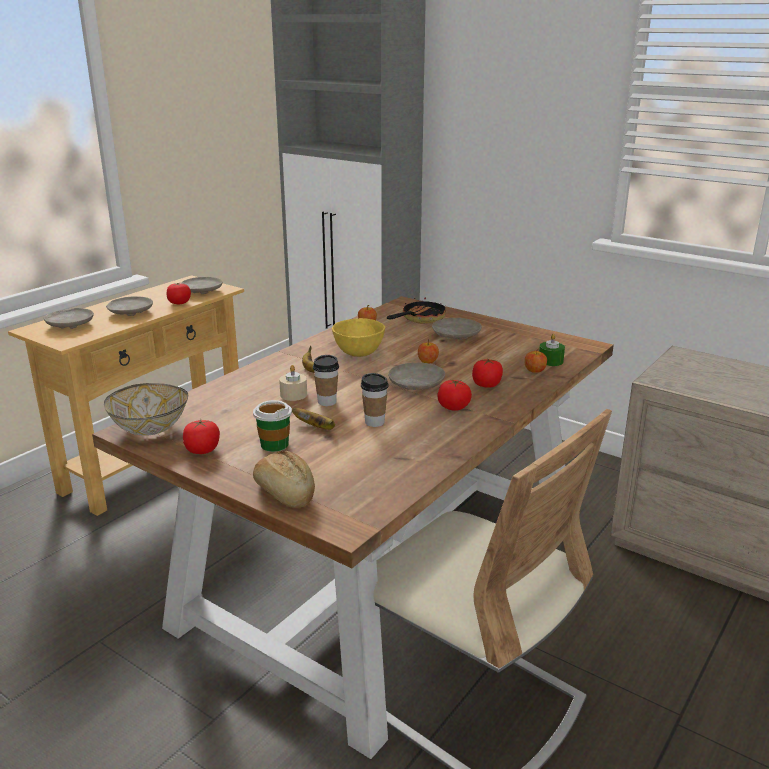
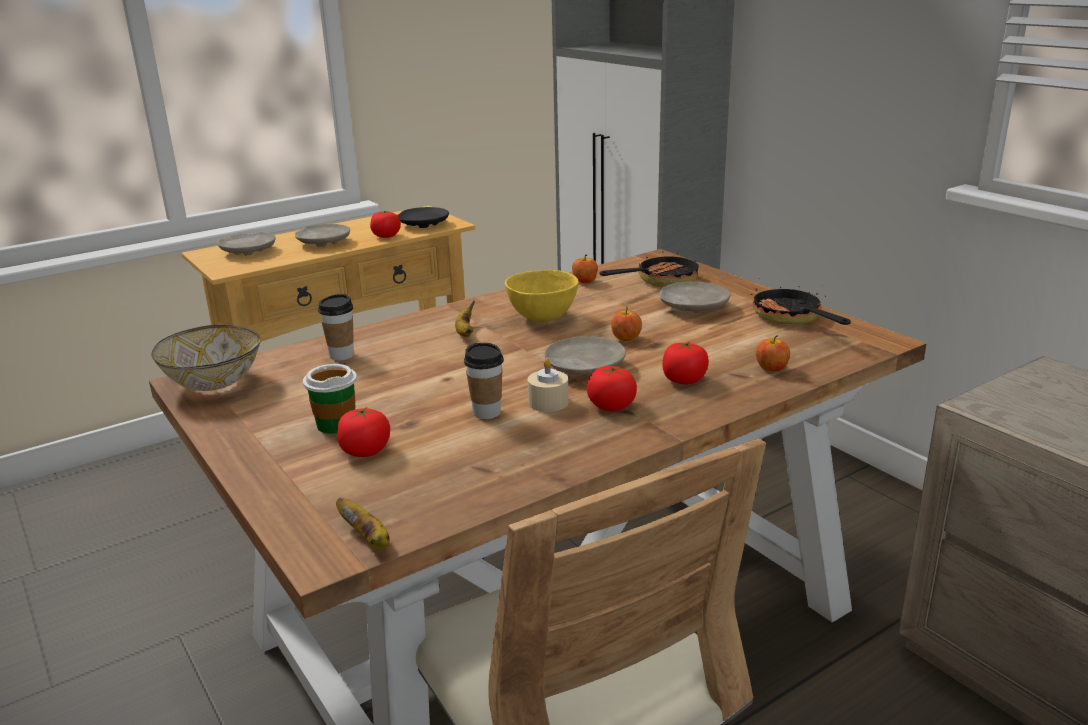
camera: 20 degrees right, 0 degrees up
beige plate [181,277,223,294] -> black plate [397,207,449,228]
tomato [183,419,220,454] -> tomato moved to [337,406,390,457]
bread [253,451,315,508] -> none
beige candle [279,365,307,401] -> beige candle moved to [527,358,569,412]
banana [292,408,335,430] -> banana moved to [336,497,390,550]
cup [313,355,339,406] -> cup moved to [318,294,354,361]
green candle [539,334,565,366] -> none
none -> frying pan [751,286,851,325]

